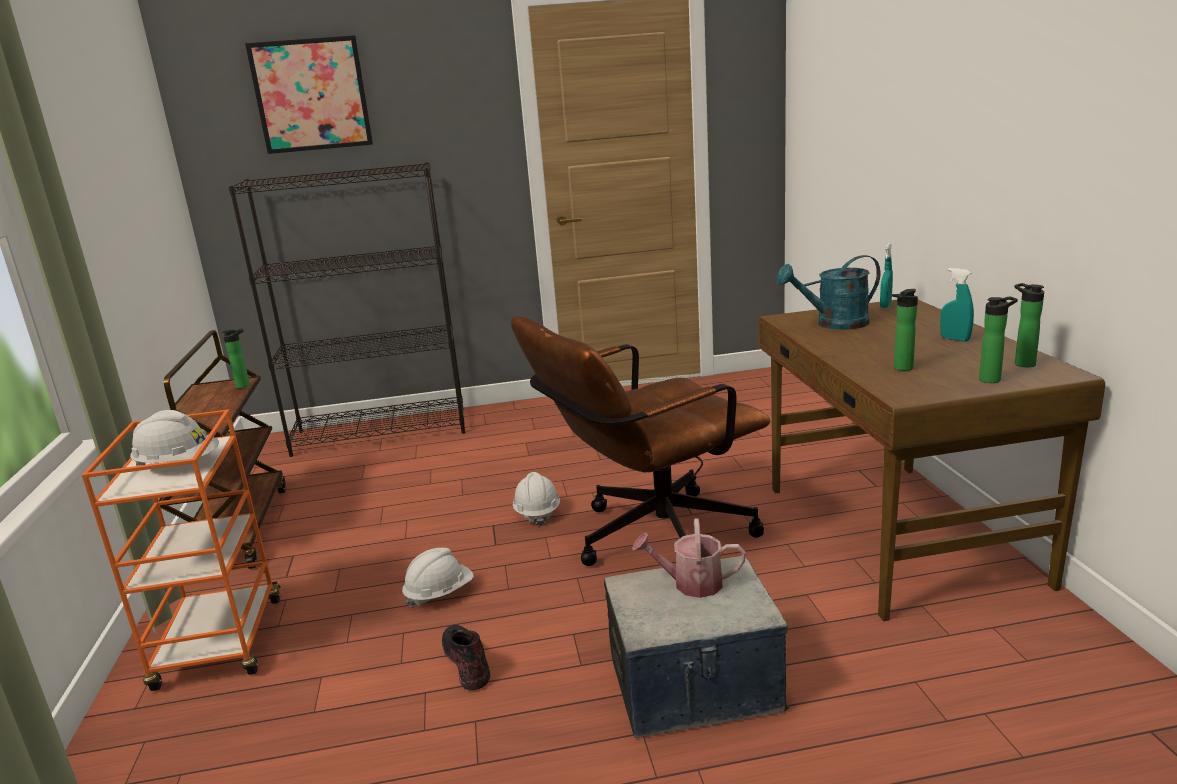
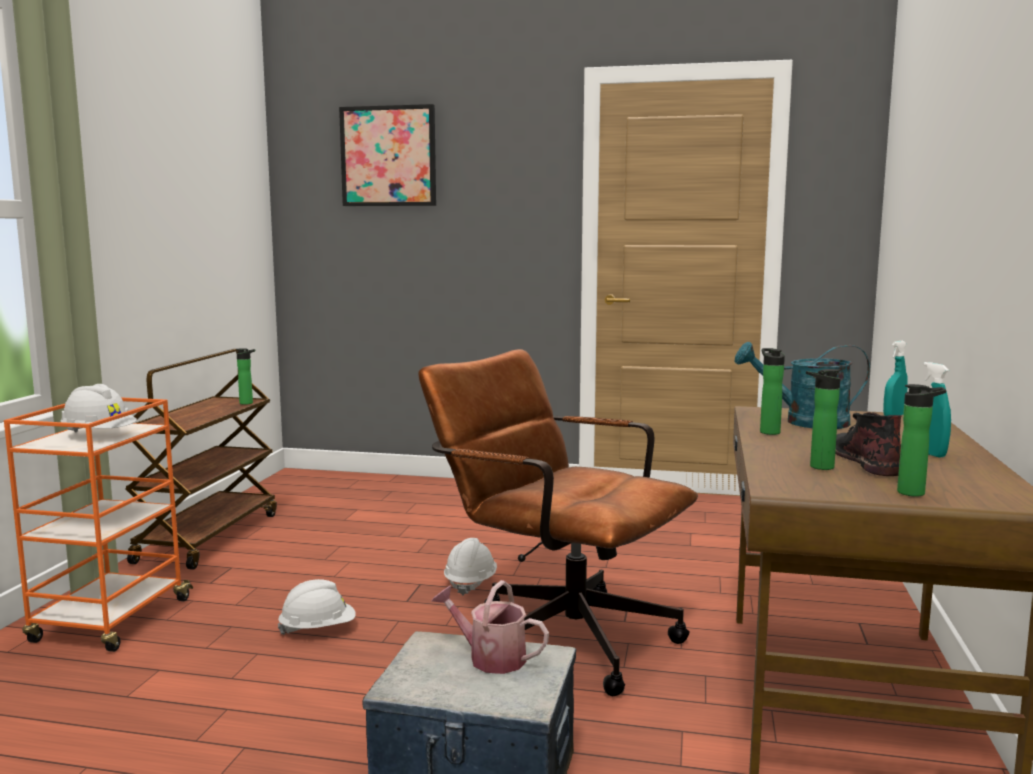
camera: 20 degrees right, 10 degrees down
black bookcase [229,162,465,457] -> none
black boot [442,625,490,690] -> black boot moved to [835,412,902,476]
brown office chair [511,316,770,566] -> brown office chair turned 45 degrees clockwise [419,349,698,696]
bottle [1014,283,1044,367] -> bottle moved to [760,348,785,435]

